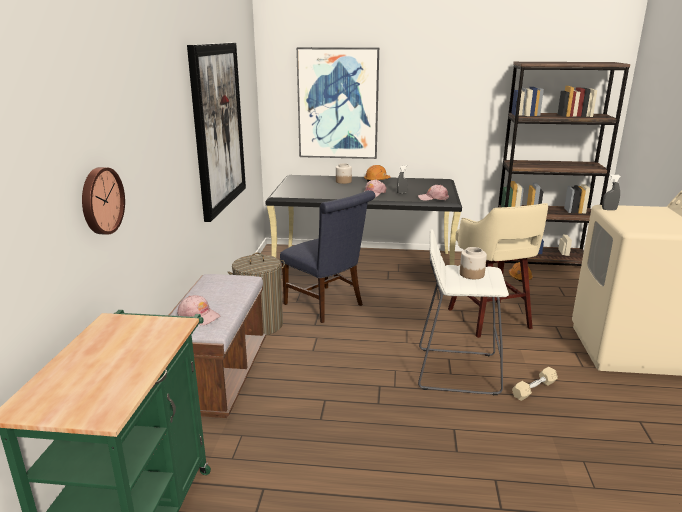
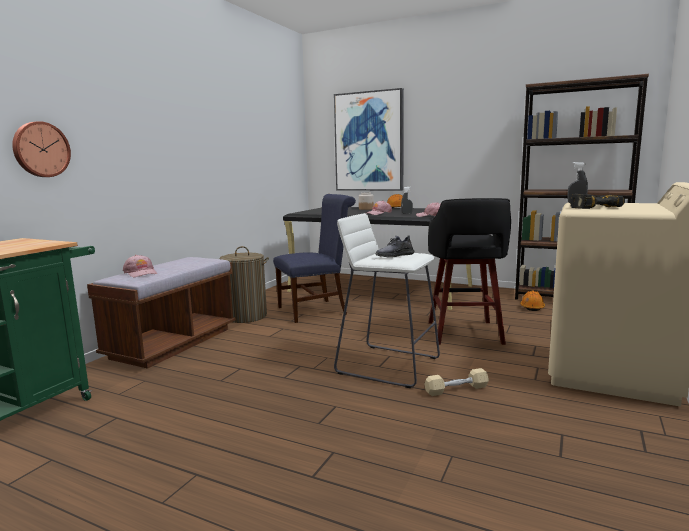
camera: 20 degrees right, 10 degrees down
picture [187,43,246,222] -> none
blue chair [280,190,375,323] -> blue chair turned 90 degrees counterclockwise [273,194,356,323]
beige stool [448,203,548,338] -> black stool [428,198,511,345]
jar [460,247,487,279] -> grey shoe [376,235,415,258]
none -> power drill [570,194,625,209]

